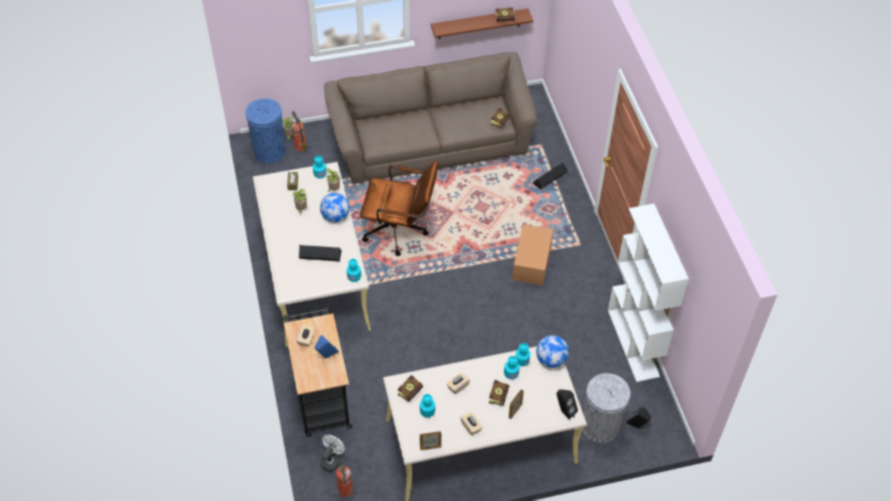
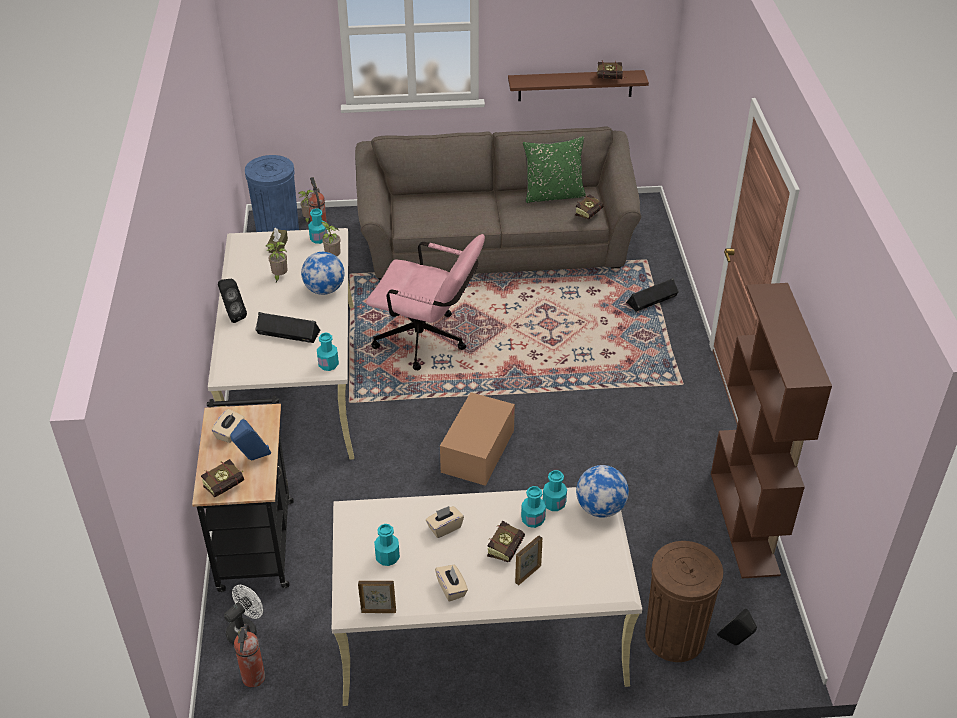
camera: 10 degrees right, 10 degrees down
brown office chair [360,161,438,256] -> pink office chair [366,234,485,370]
book [397,375,423,401] -> book moved to [201,459,244,497]
cardboard box [512,224,553,285] -> cardboard box moved to [440,392,515,486]
black speaker [557,389,578,420] -> black speaker moved to [218,278,247,323]
grey trash can [583,373,630,444] -> brown trash can [645,541,723,662]
white bookcase [608,204,689,382] -> brown bookcase [711,283,832,579]
none -> green pillow [523,136,586,203]

